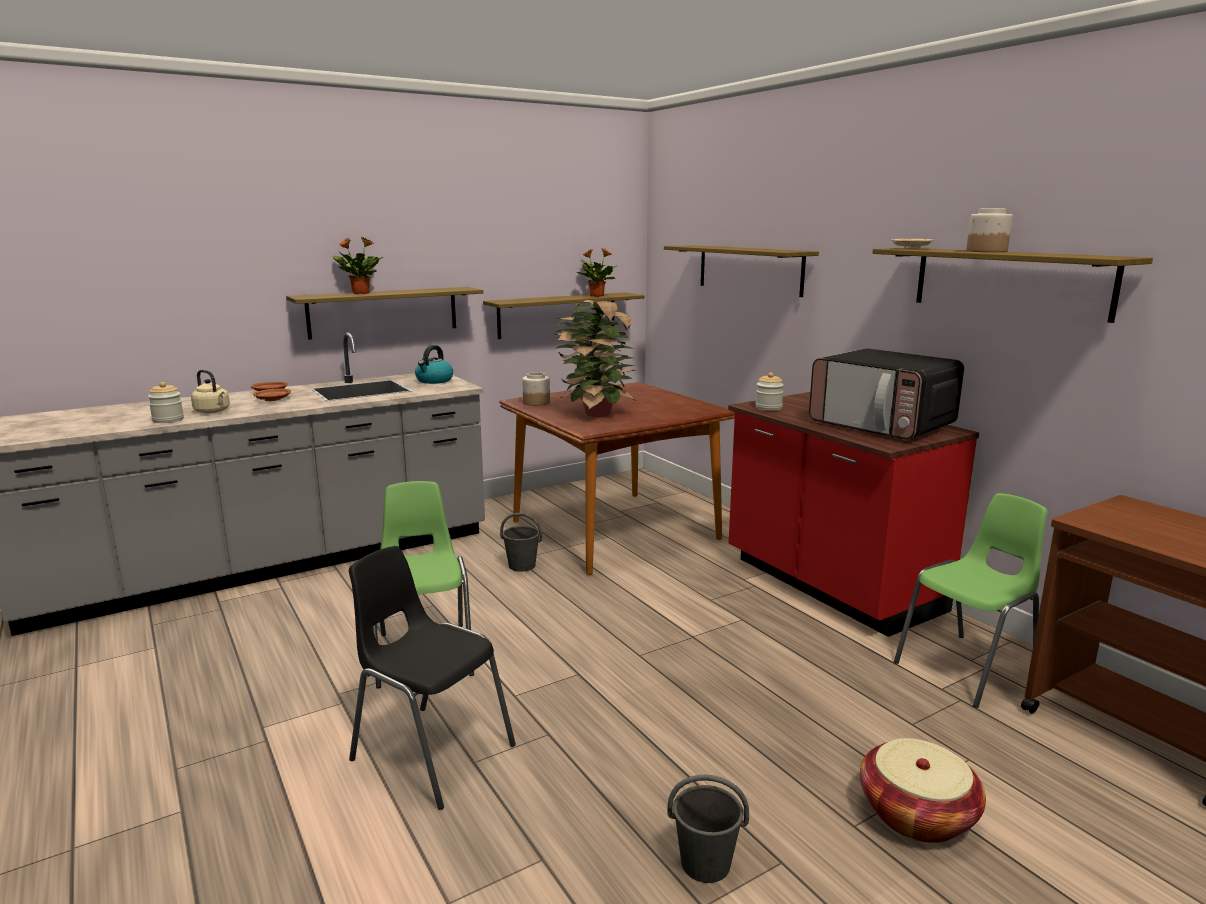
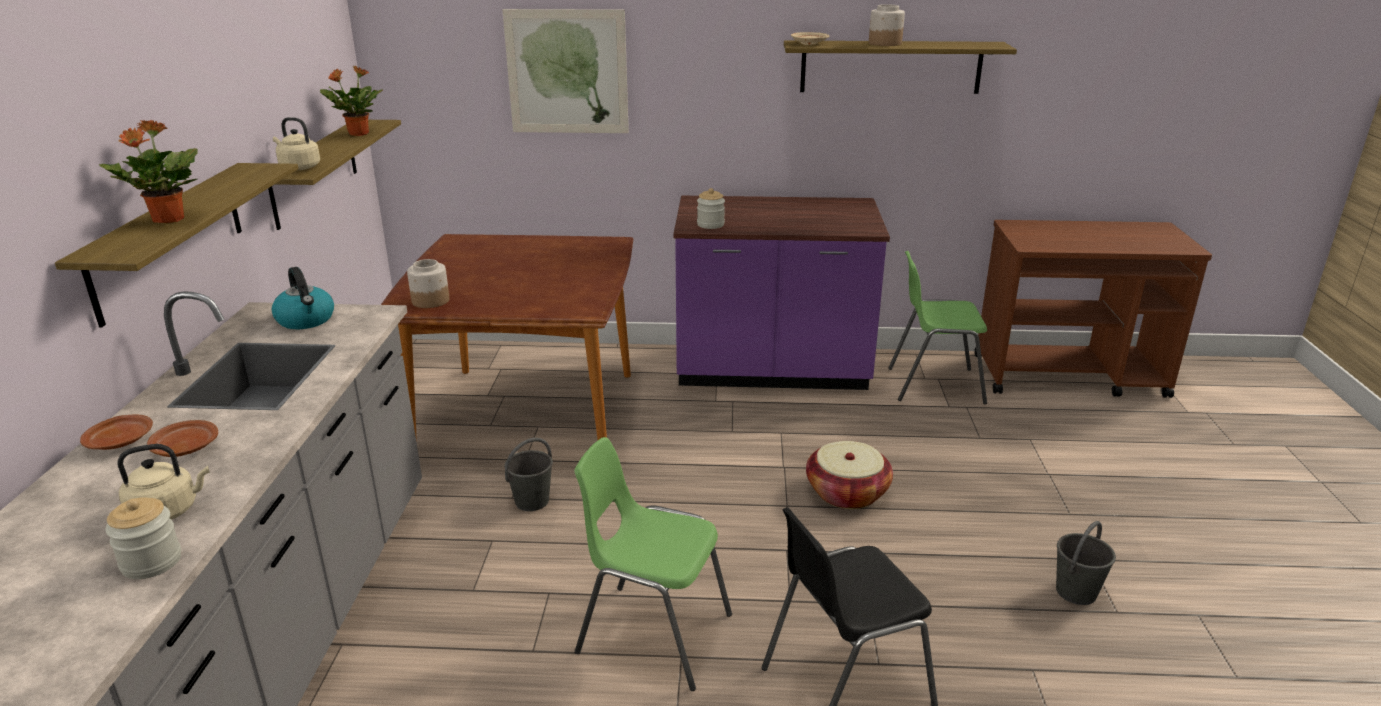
camera: 55 degrees left, 10 degrees up
potted plant [553,300,636,417] -> none
shelf [664,245,819,297] -> picture [502,9,629,133]
red counter [728,392,979,637] -> purple counter [673,196,890,390]
microwave [809,348,964,440] -> none
basket [860,738,986,843] -> basket moved to [806,441,893,509]
green chair [894,493,1048,708] -> green chair turned 90 degrees counterclockwise [888,251,987,404]
none -> beige kettle [273,117,320,170]

